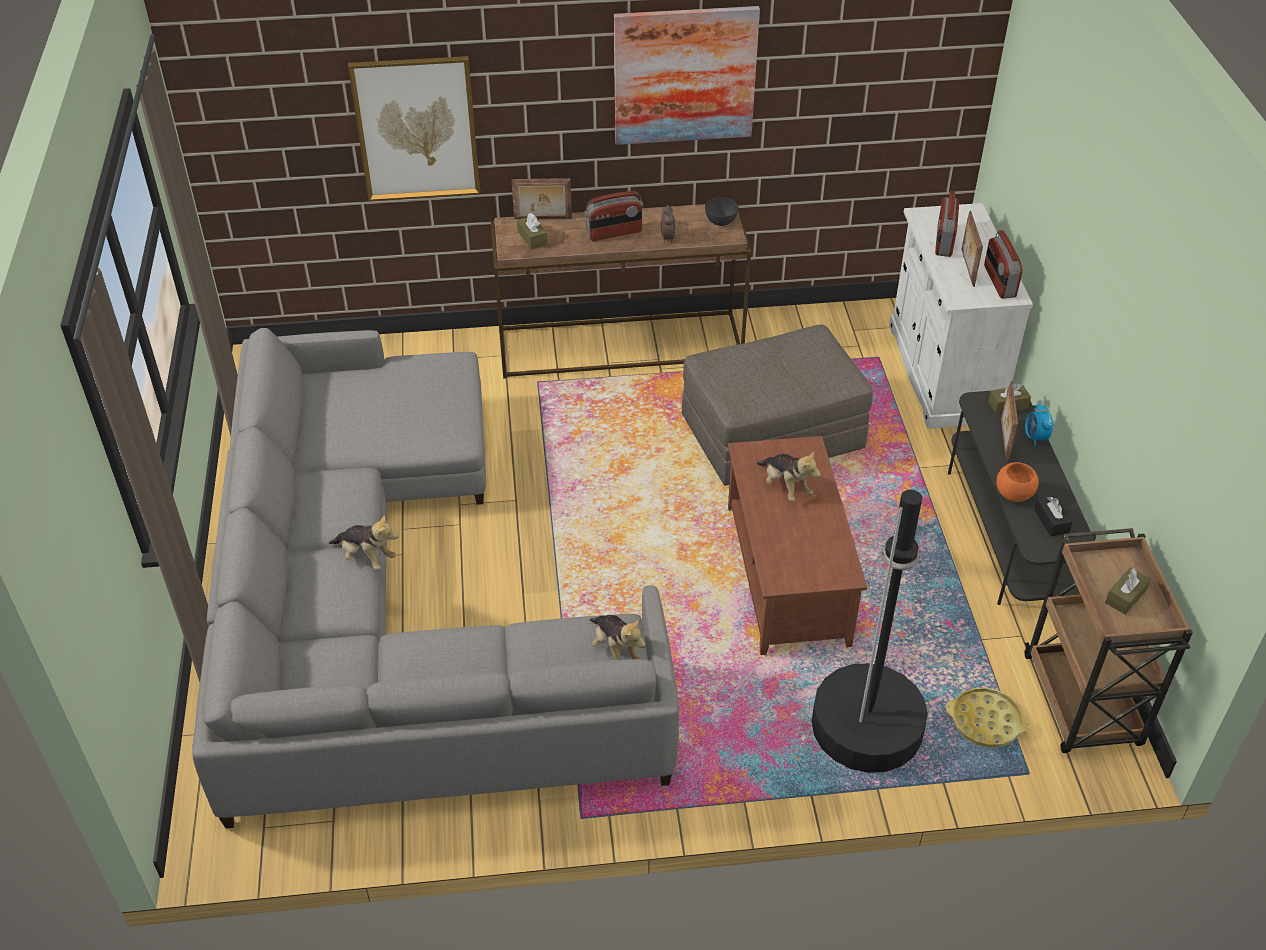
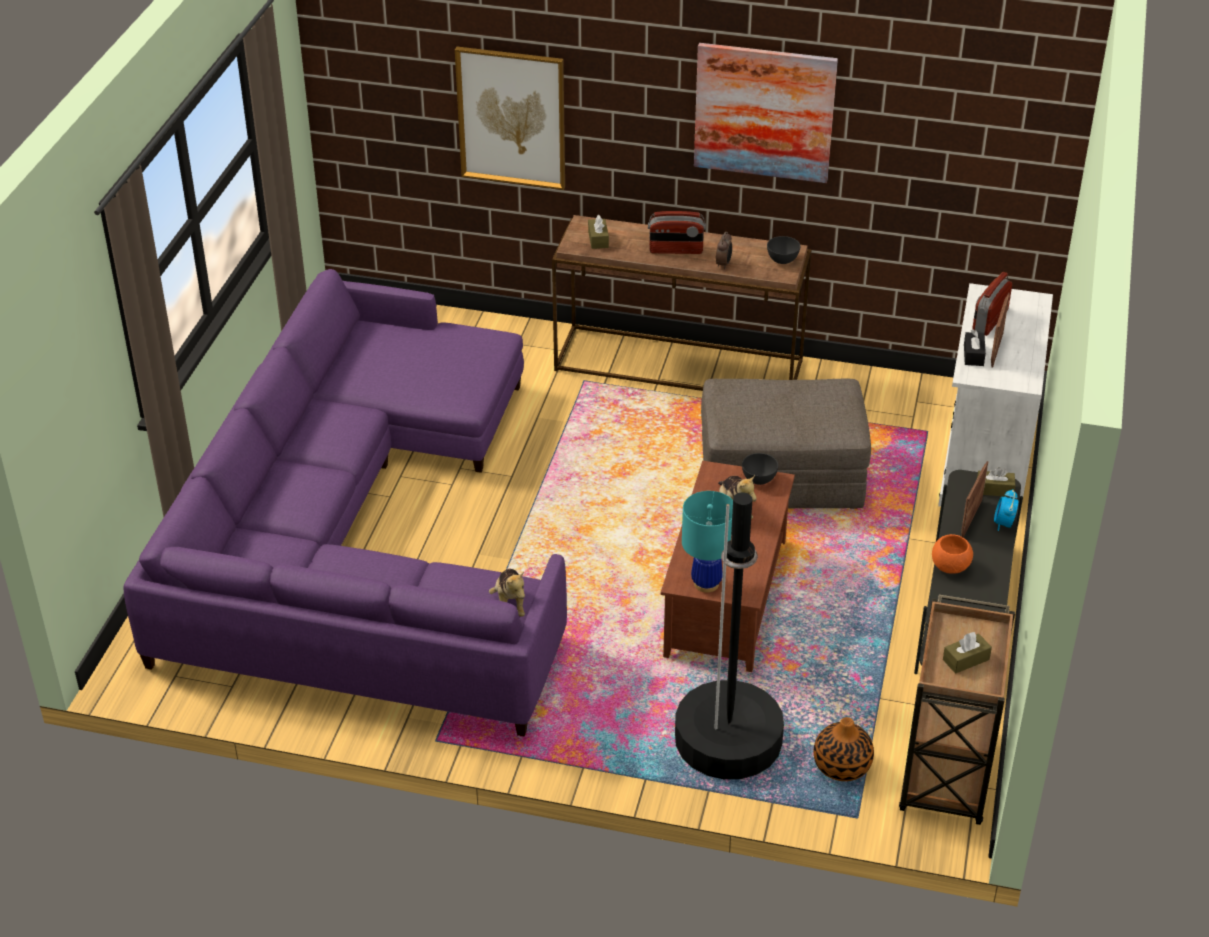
camera: 20 degrees right, 5 degrees down
grey sofa [192,328,679,828] -> purple sofa [124,269,567,737]
plush toy [329,514,399,570] -> none
picture frame [511,178,572,219] -> none
yellow tray [946,687,1030,747] -> vase [813,717,874,781]
radio [984,230,1023,299] -> none
black tissue box [1034,495,1073,536] -> black tissue box moved to [964,330,986,366]
none -> turquoise table lamp [682,491,733,592]
none -> grey bowl [742,453,778,485]

